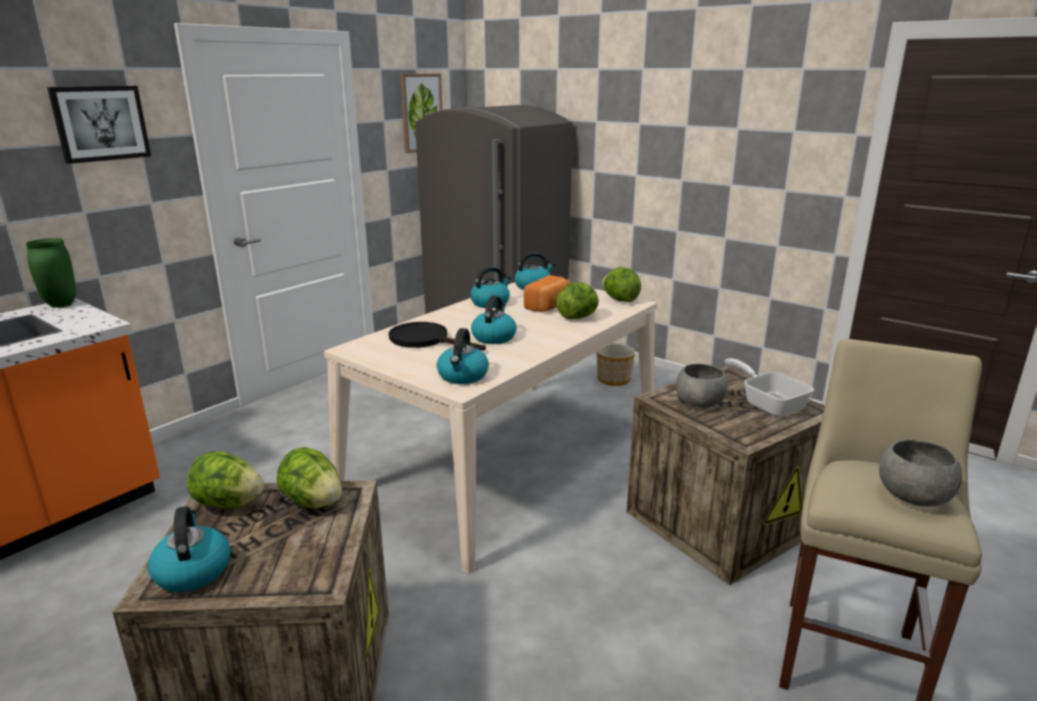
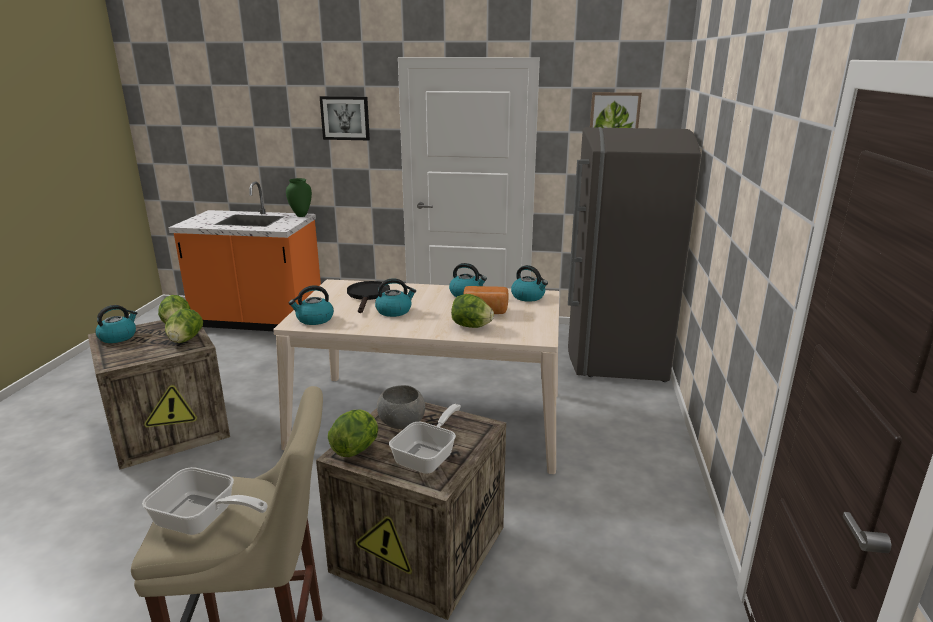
camera: 60 degrees right, 0 degrees up
planter [597,343,635,386] -> none
lettuce [602,267,641,302] -> lettuce moved to [328,410,378,457]
grey bowl [879,439,962,507] -> frying pan [142,467,268,535]

